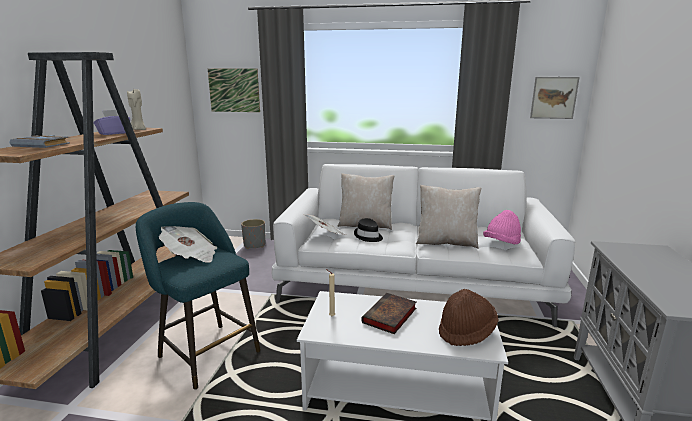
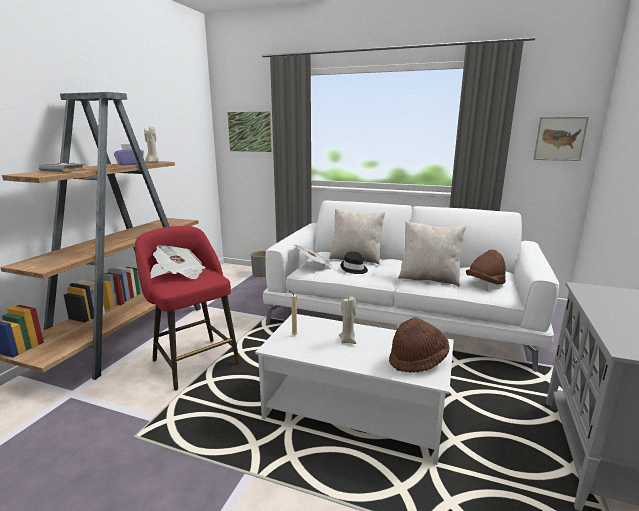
camera: 10 degrees right, 0 degrees up
turquoise stool [136,202,260,390] -> red stool [135,226,240,391]
book [361,293,416,334] -> beige candle [339,296,356,344]
pink hat [483,210,521,244] -> brown hat [466,249,506,285]

